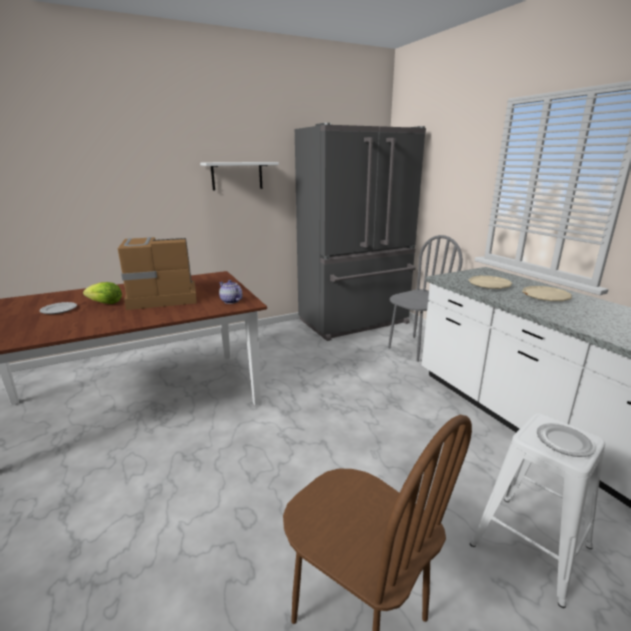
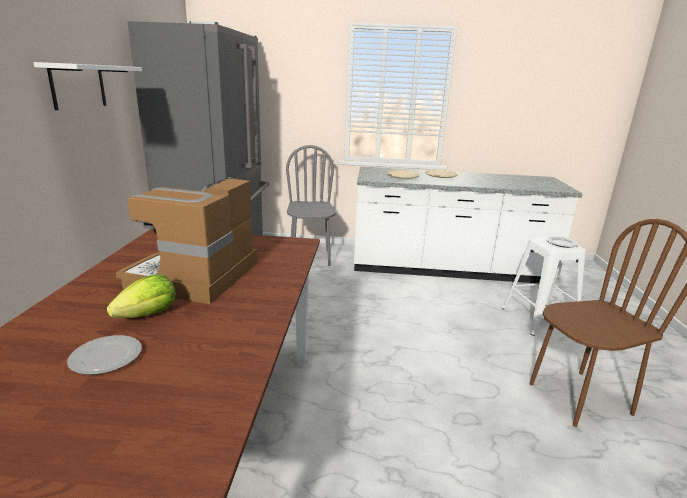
camera: 60 degrees left, 0 degrees up
teapot [219,280,242,304] -> none

